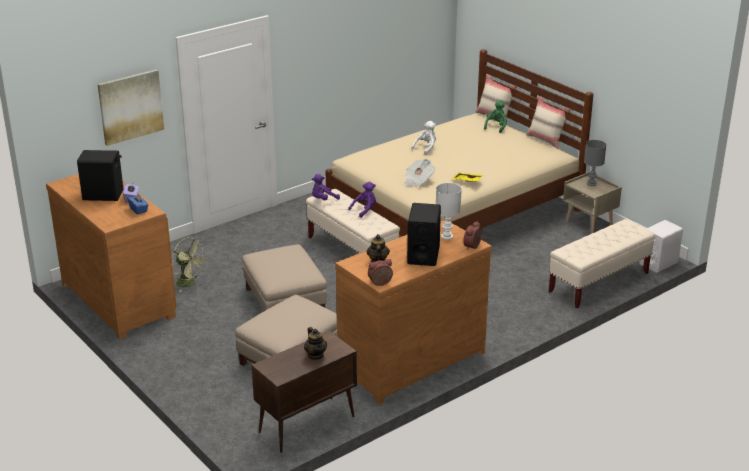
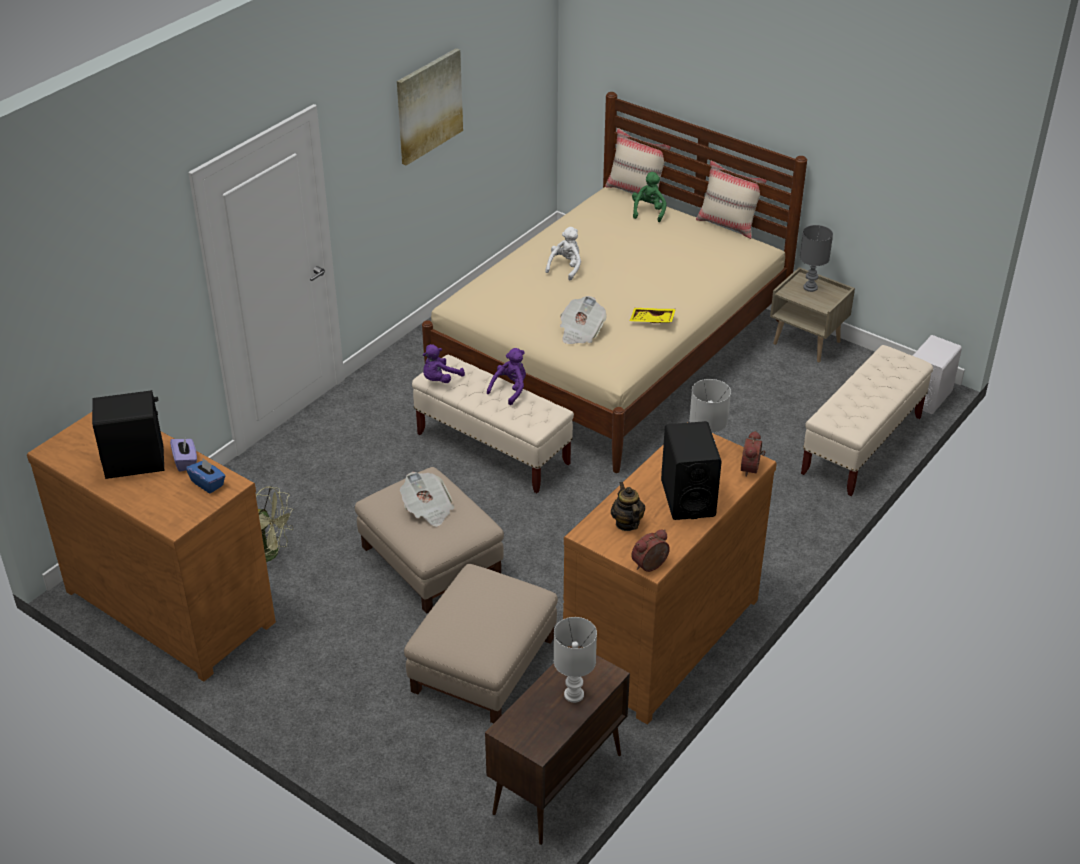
camera: 15 degrees left, 10 degrees up
picture [98,69,164,146] -> picture moved to [397,48,463,165]
teapot [304,327,327,360] -> white table lamp [554,617,597,703]
none -> newspaper [400,472,454,527]

